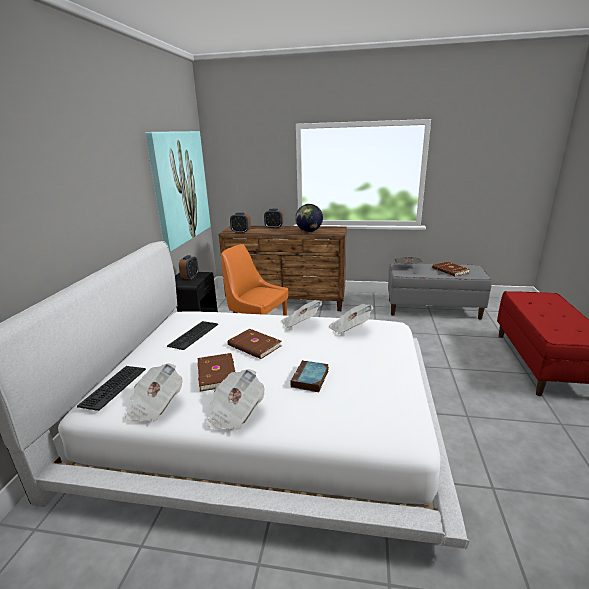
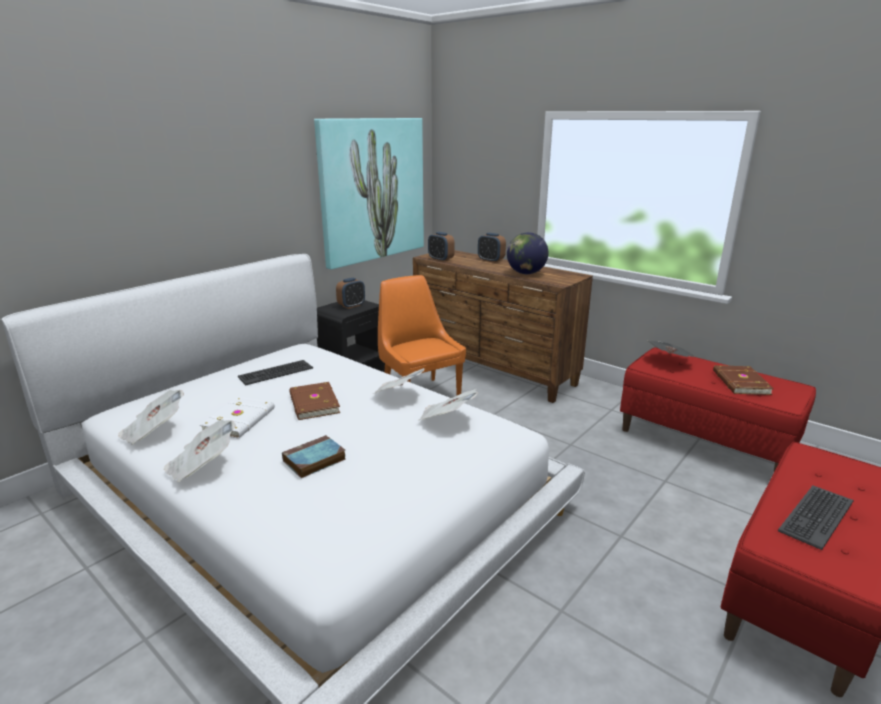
camera: 30 degrees right, 0 degrees up
keyboard [77,366,146,411] -> keyboard moved to [778,485,853,550]
brown book [198,353,235,392] -> white book [200,397,275,439]
grey bench [388,263,492,320] -> red bench [620,347,816,474]

